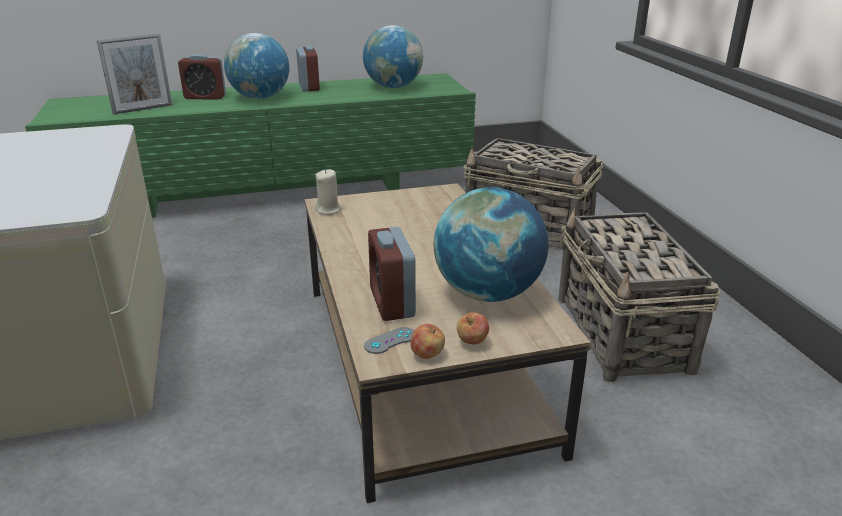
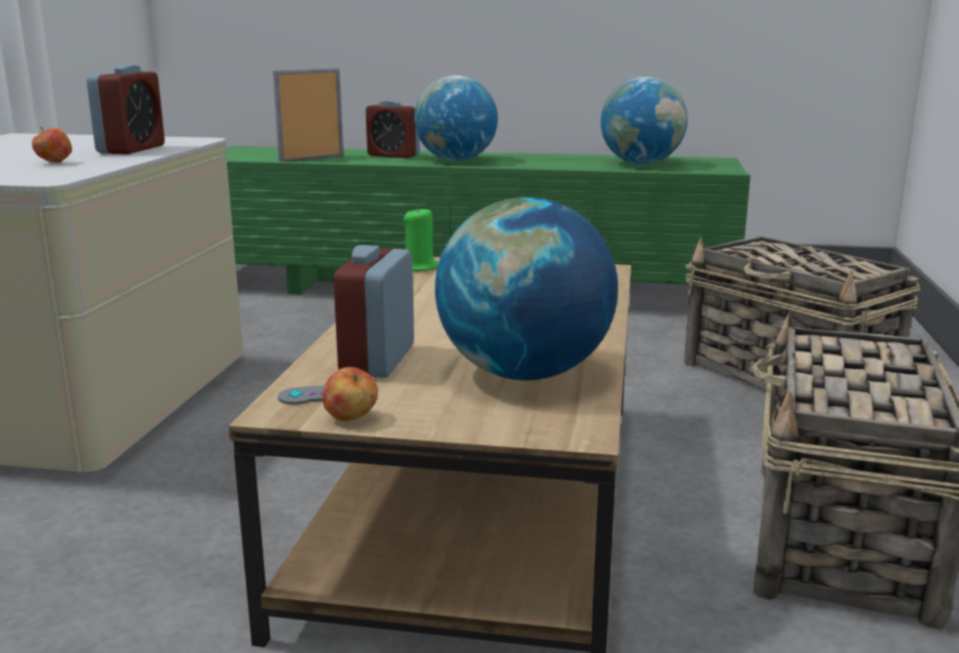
camera: 25 degrees right, 10 degrees down
picture frame [97,34,172,115] -> picture frame turned 150 degrees clockwise [273,68,343,162]
alarm clock [296,45,320,92] -> alarm clock moved to [86,64,165,154]
beige candle [315,169,342,215] -> green candle [404,206,438,271]
apple [457,312,489,344] -> apple moved to [32,127,72,163]

